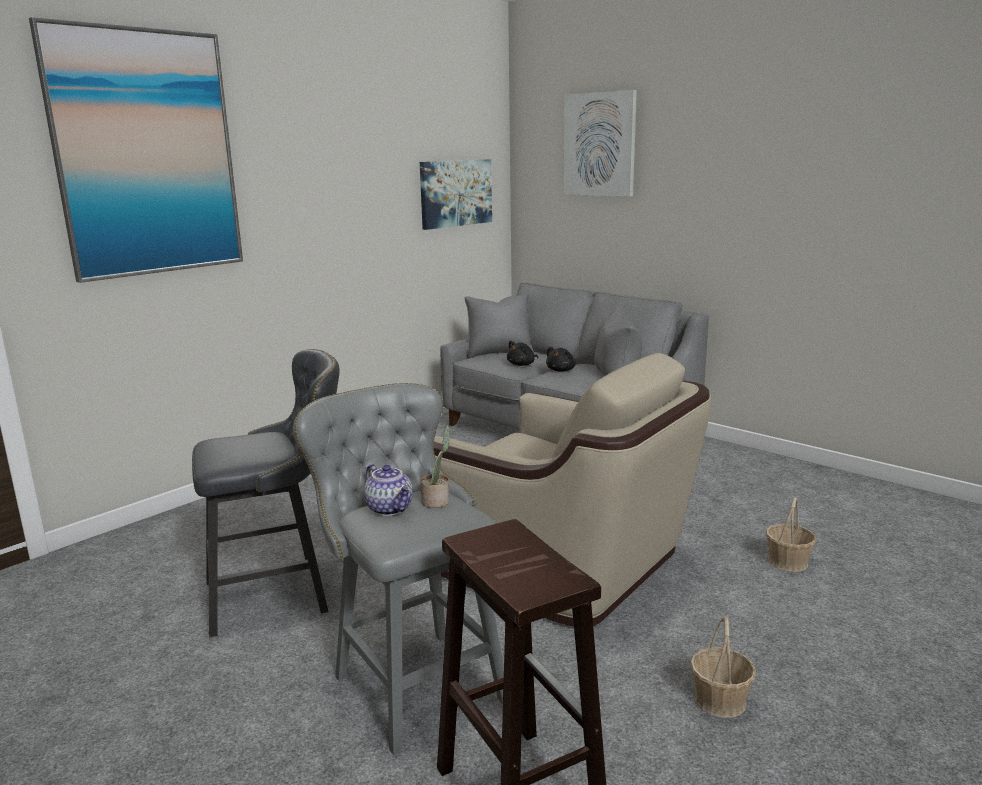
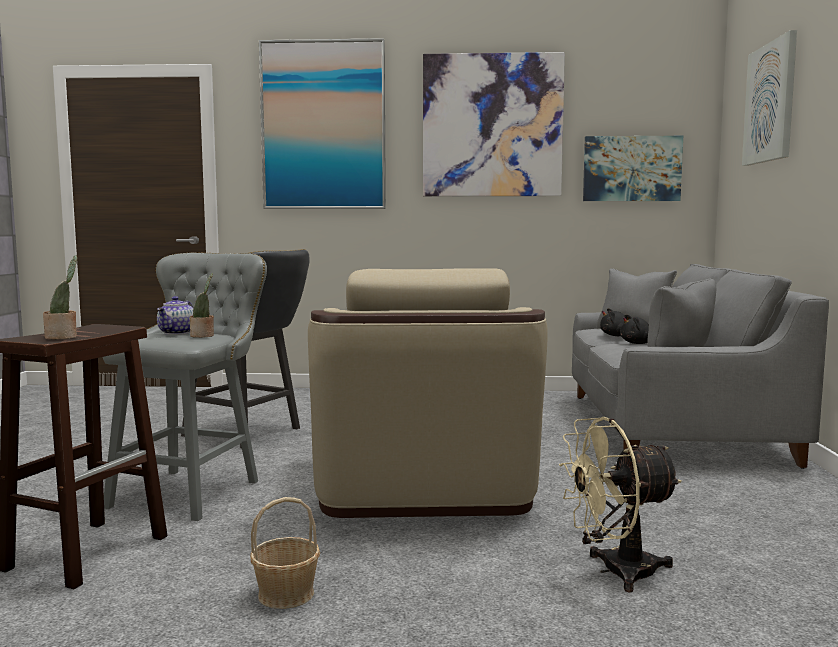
camera: 50 degrees right, 10 degrees down
basket [766,497,816,572] -> beige fan [559,417,682,593]
none -> potted plant [43,256,77,339]
none -> picture [423,52,565,196]

